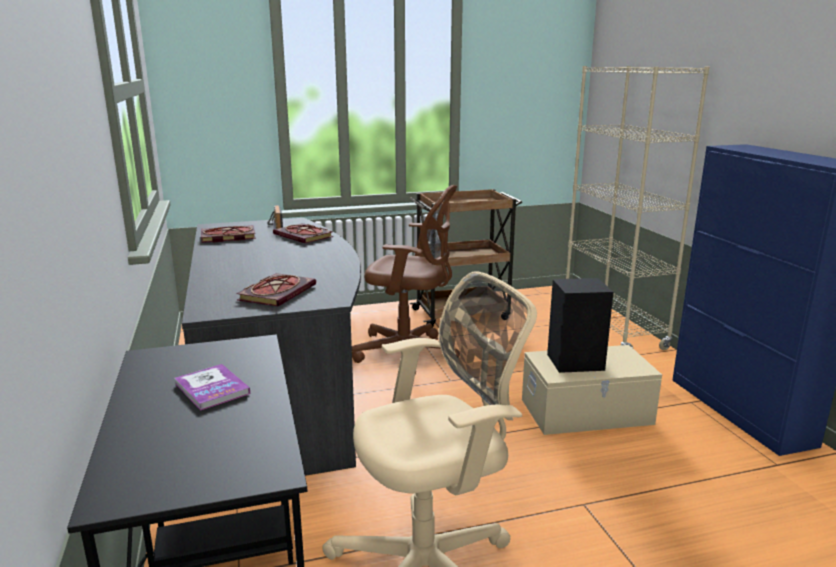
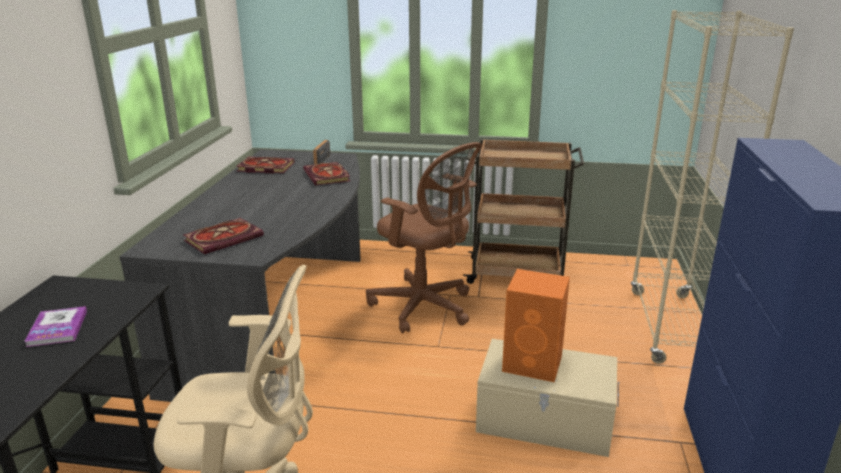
camera: 25 degrees right, 5 degrees up
black speaker [547,278,613,373] -> orange speaker [502,269,570,382]

